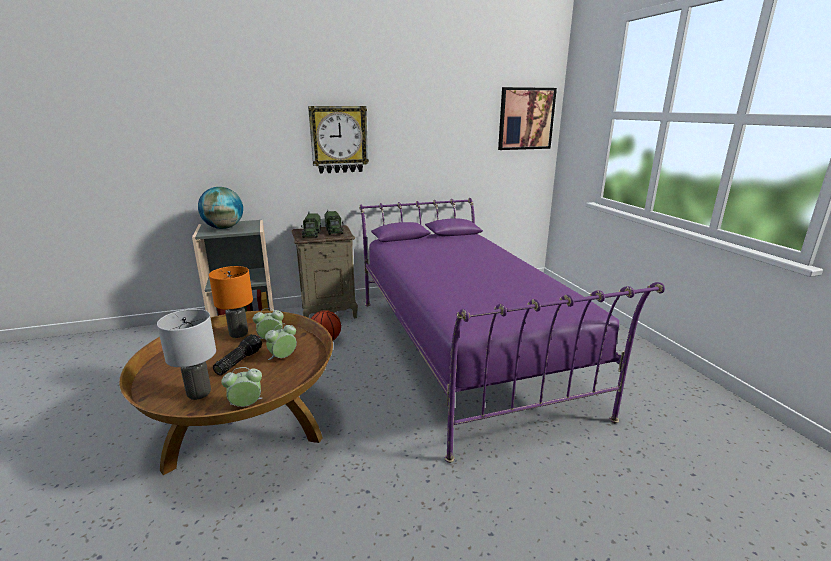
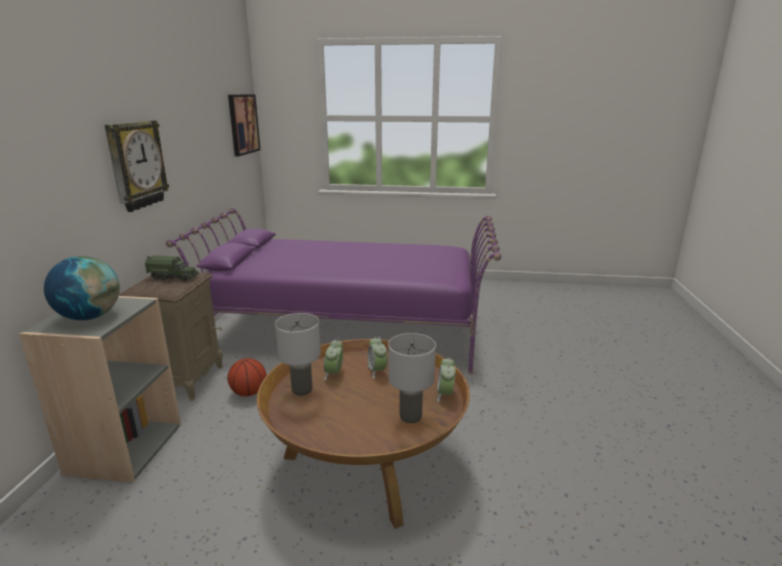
camera: 65 degrees left, 0 degrees up
orange table lamp [209,266,253,338] -> white table lamp [275,313,321,396]
flashlight [213,334,262,375] -> none
toy truck [301,212,321,238] -> none

